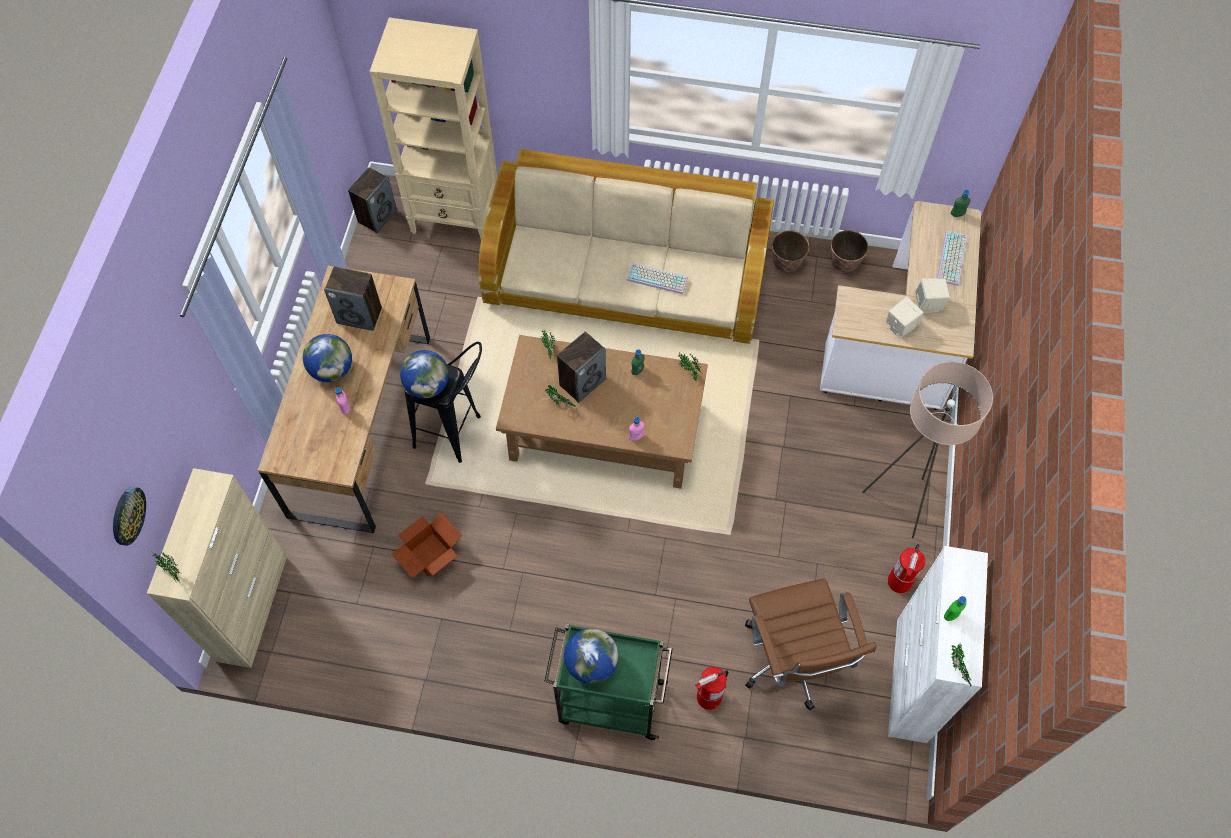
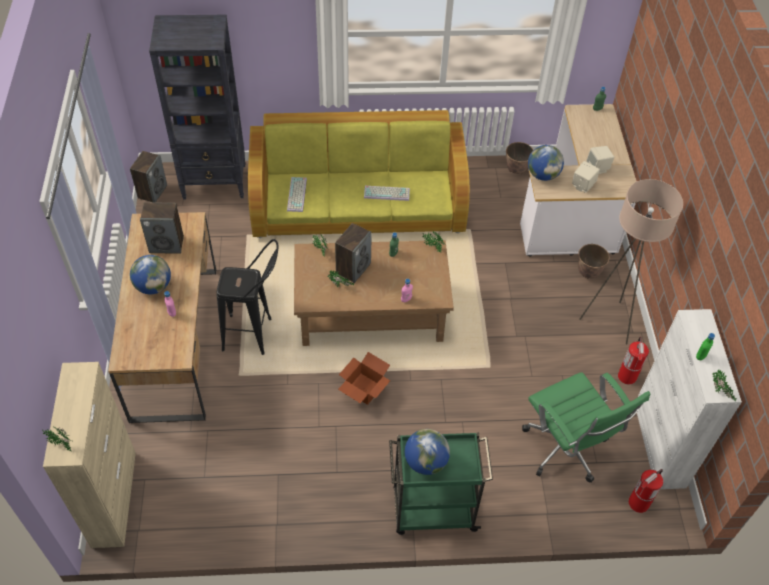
camera: 15 degrees left, 10 degrees down
wall clock [113,487,146,546] -> none
beige bookcase [370,18,497,239] -> black bookcase [149,15,246,200]
cardboard box [392,513,462,578] -> cardboard box moved to [338,352,391,405]
globe [400,350,449,398] -> globe moved to [528,145,564,181]
beige sofa [479,149,774,344] -> green sofa [248,110,470,238]
fire extinguisher [695,667,729,710] -> fire extinguisher moved to [629,469,663,513]
brown office chair [745,579,877,711] -> green office chair [522,372,650,482]
planter [772,231,810,273] -> planter moved to [578,244,610,279]
keyboard [937,231,967,286] -> keyboard moved to [287,177,307,212]

